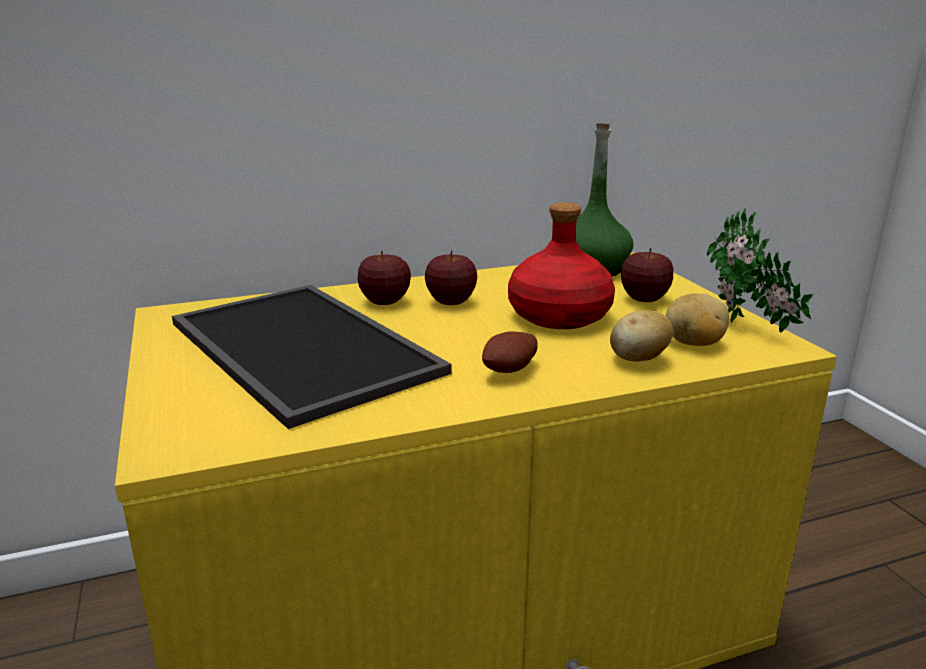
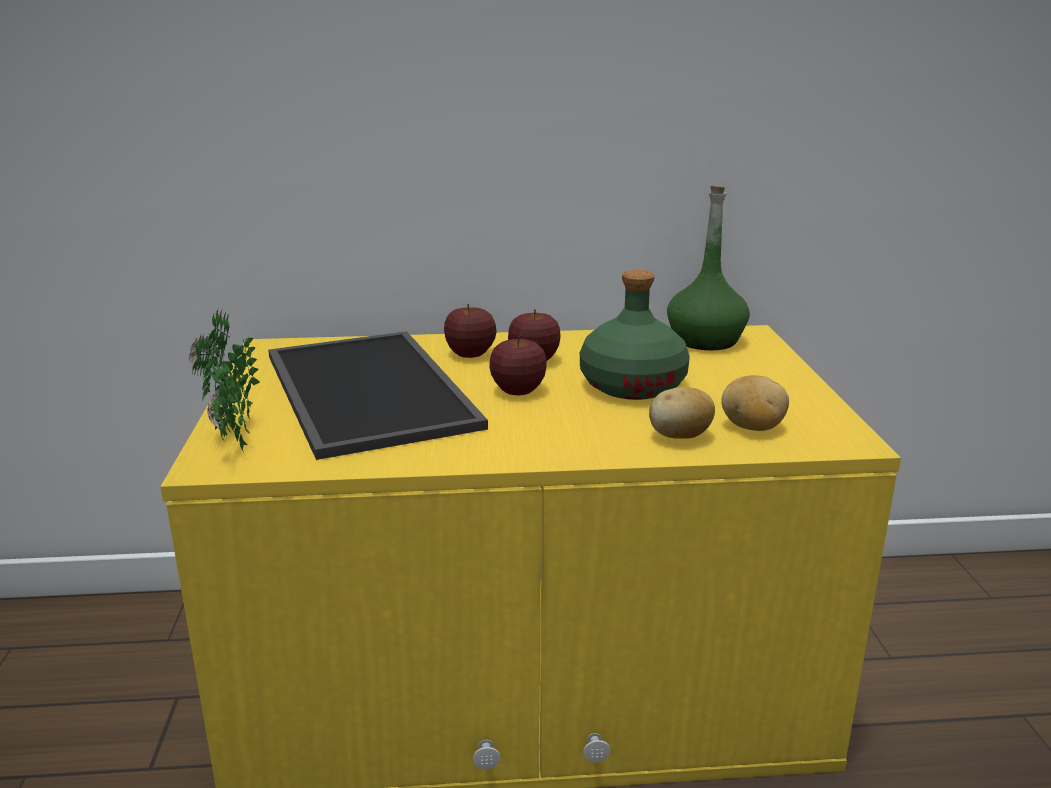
camera: 15 degrees right, 0 degrees up
potato [482,332,538,373] -> none
red bottle [508,202,615,329] -> green bottle [580,269,690,400]
apple [621,248,673,302] -> apple moved to [489,336,547,395]
potted plant [707,207,813,333] -> potted plant moved to [189,307,260,451]

